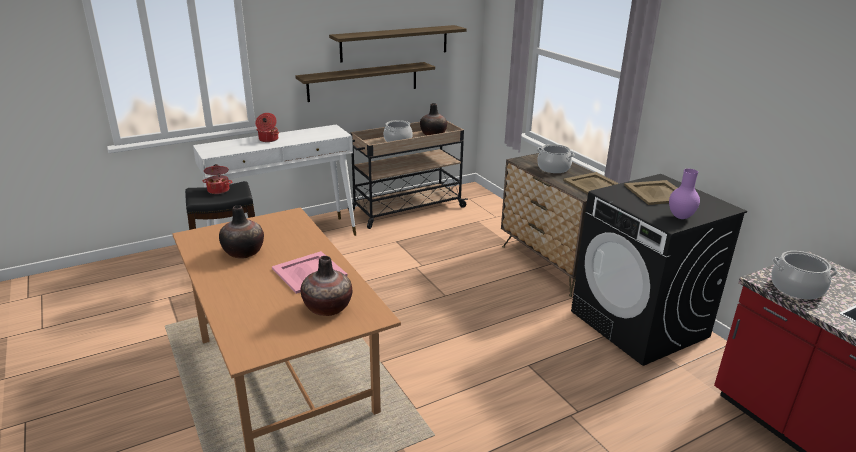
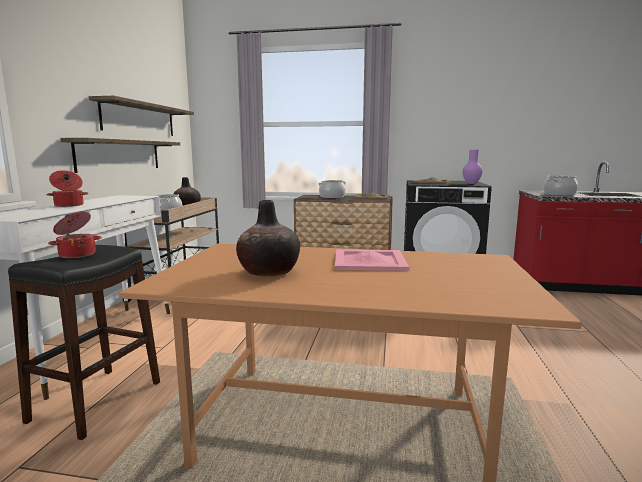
camera: 50 degrees left, 15 degrees down
vase [300,256,352,316] -> none

